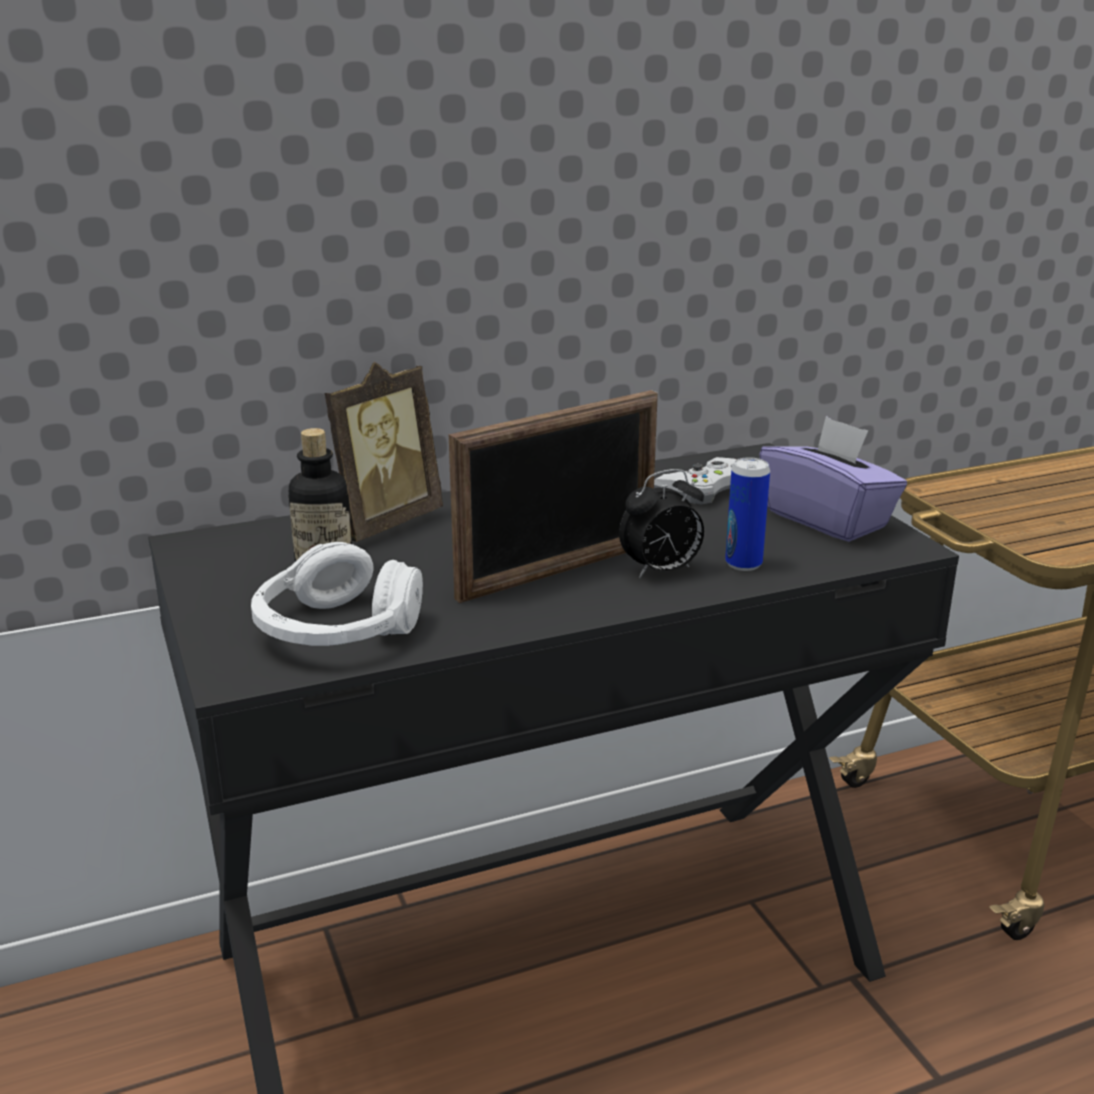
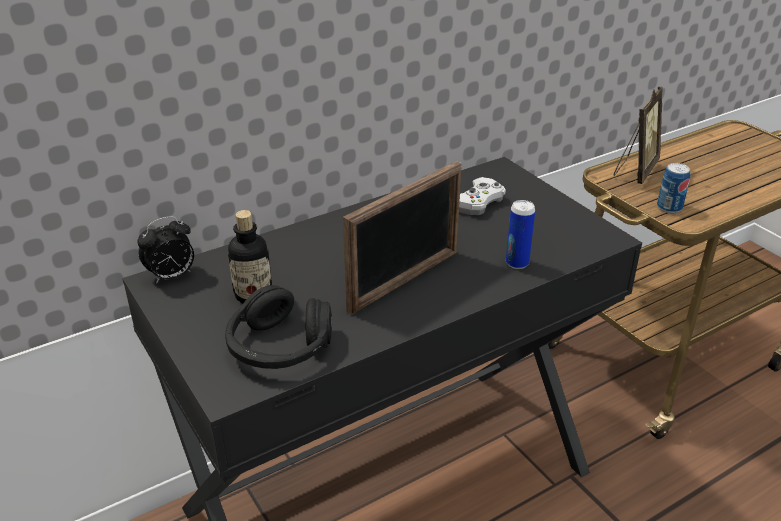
camera: 10 degrees left, 10 degrees up
white headphones [251,542,423,646] -> black headphones [225,285,332,369]
picture frame [325,362,443,542] -> picture frame moved to [613,87,663,184]
alarm clock [619,469,704,578] -> alarm clock moved to [138,216,194,284]
purple tissue box [759,416,907,542] -> none
none -> can [657,163,690,213]

